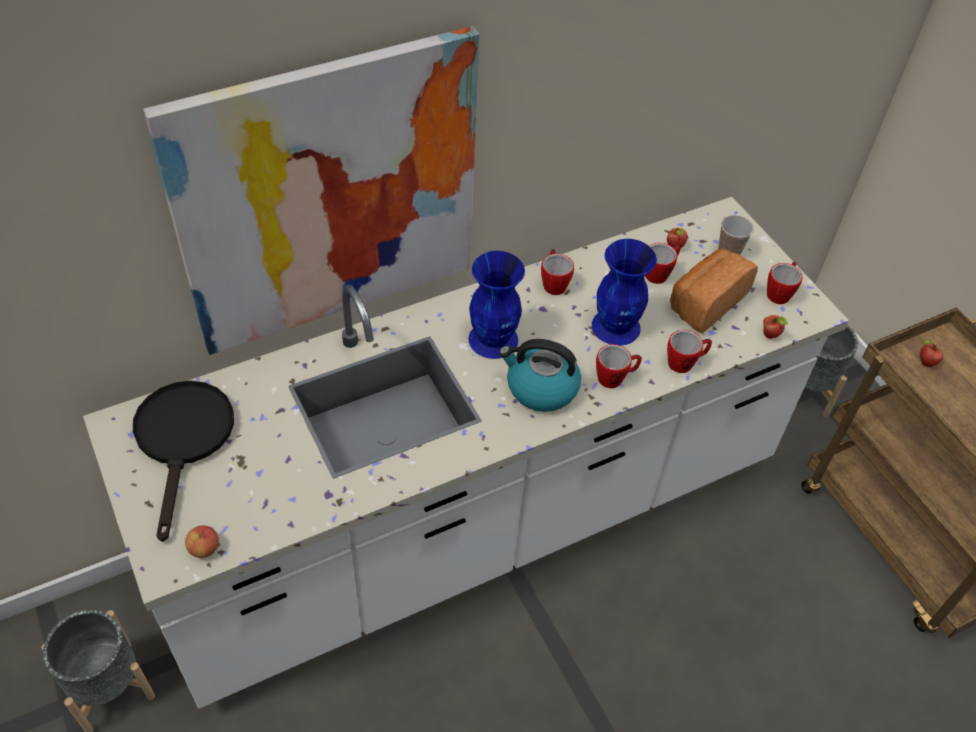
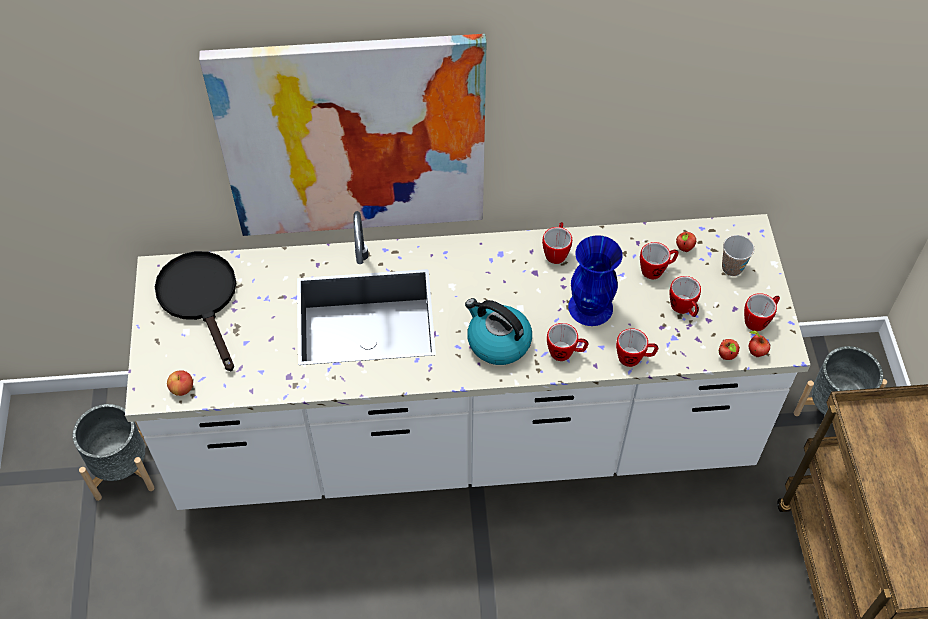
camera: 25 degrees right, 5 degrees up
black frying pan [133,381,234,542] -> black frying pan turned 45 degrees counterclockwise [155,251,236,371]
blue vase [469,251,525,359] -> none
bread [670,249,758,333] -> mug [670,276,701,317]
apple [920,340,943,367] -> apple moved to [749,331,770,357]

